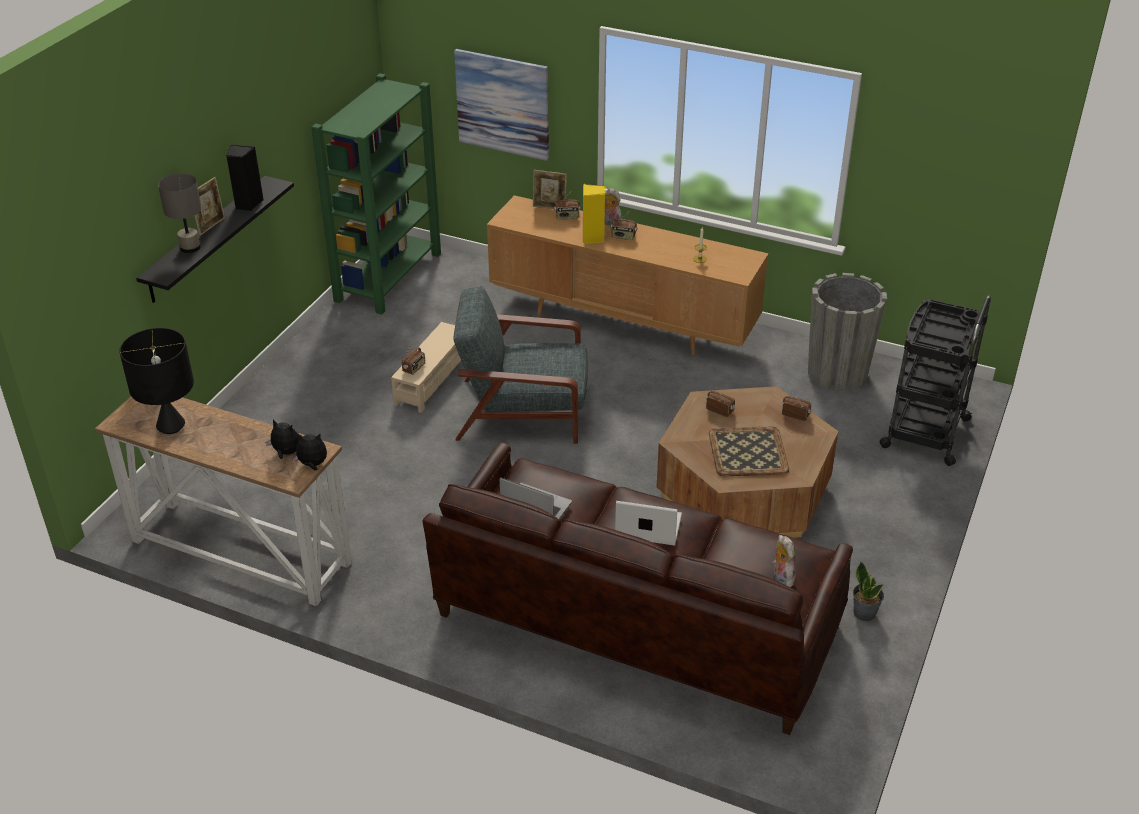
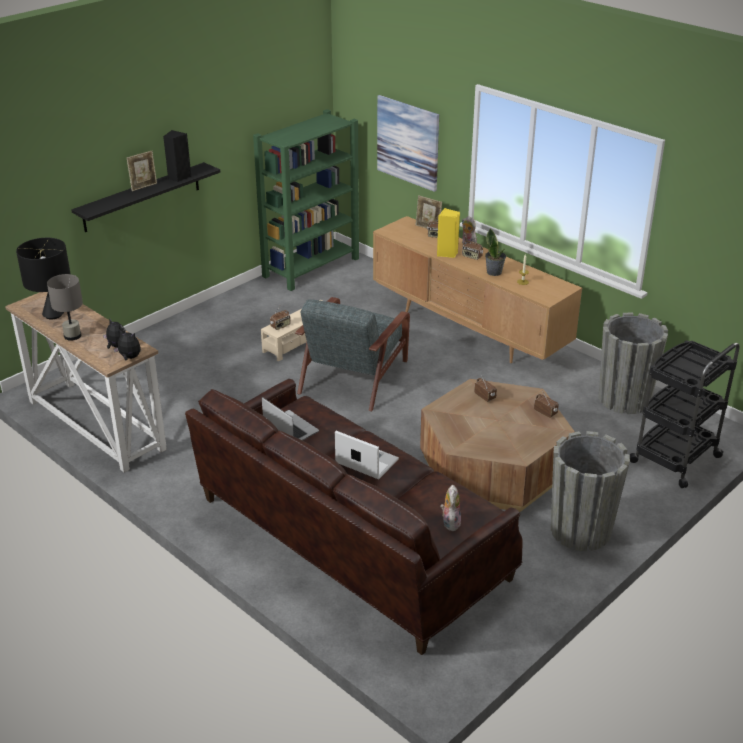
camera: 20 degrees right, 5 degrees down
grey table lamp [158,173,201,253] -> grey table lamp moved to [47,274,83,341]
grey armchair [453,286,588,444] -> grey armchair turned 90 degrees counterclockwise [295,297,410,411]
tray [709,426,789,476] -> none
potted plant [853,561,884,621] -> potted plant moved to [485,228,506,276]
none -> grey planter [551,431,630,551]

